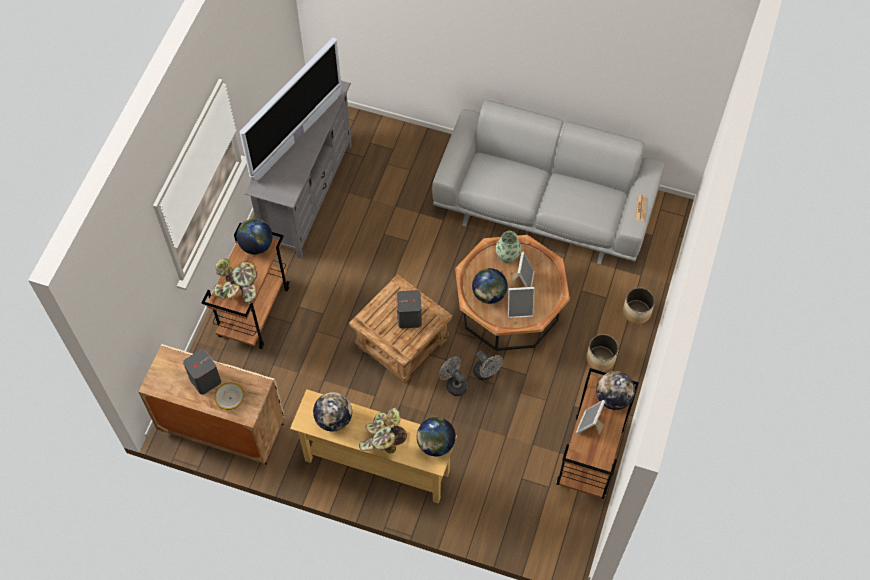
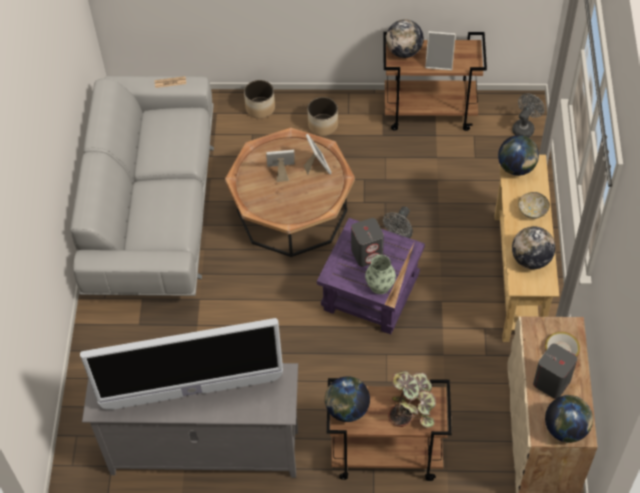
camera: 105 degrees left, 5 degrees down
television [239,38,342,181] -> television turned 150 degrees clockwise [80,318,283,410]
brown side table [349,274,452,384] -> purple side table [317,218,425,334]
potted plant [359,407,407,453] -> bowl [518,192,550,219]
globe [472,268,508,304] -> globe moved to [545,395,593,443]
grey fan [473,351,503,380] -> grey fan moved to [512,94,545,138]
vase [496,231,521,263] -> vase moved to [365,255,396,294]

